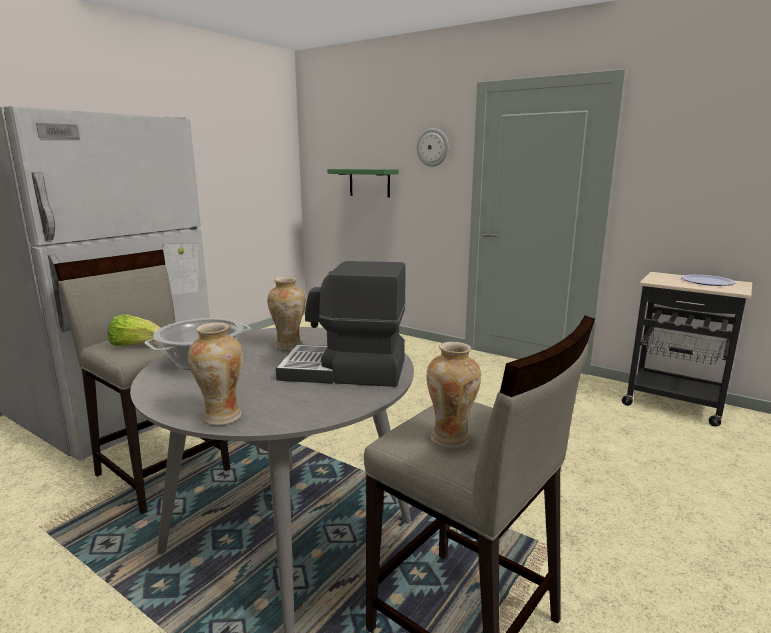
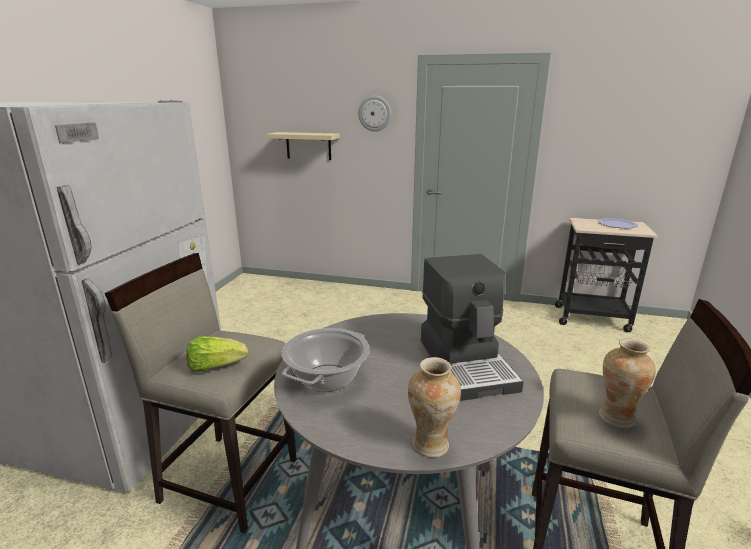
camera: 20 degrees left, 5 degrees up
vase [267,277,306,351] -> none
coffee machine [276,261,406,387] -> coffee machine turned 90 degrees counterclockwise [421,254,524,401]
green shelf [327,169,399,198] -> beige shelf [267,132,340,160]

